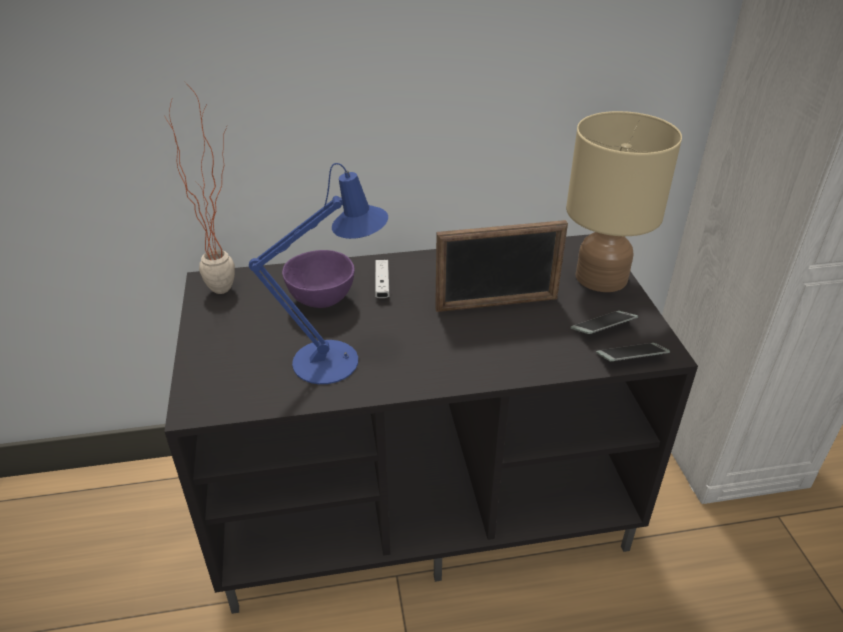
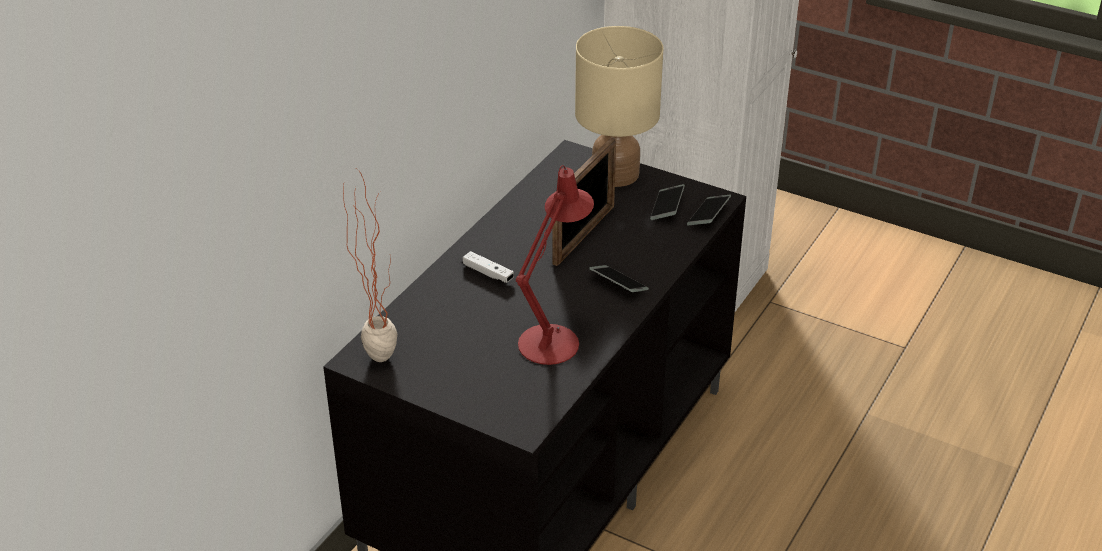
camera: 50 degrees left, 0 degrees up
blue table lamp [249,163,388,384] -> red table lamp [516,165,594,365]
purple bowl [282,250,355,308] -> none
none -> phone [589,265,649,292]

